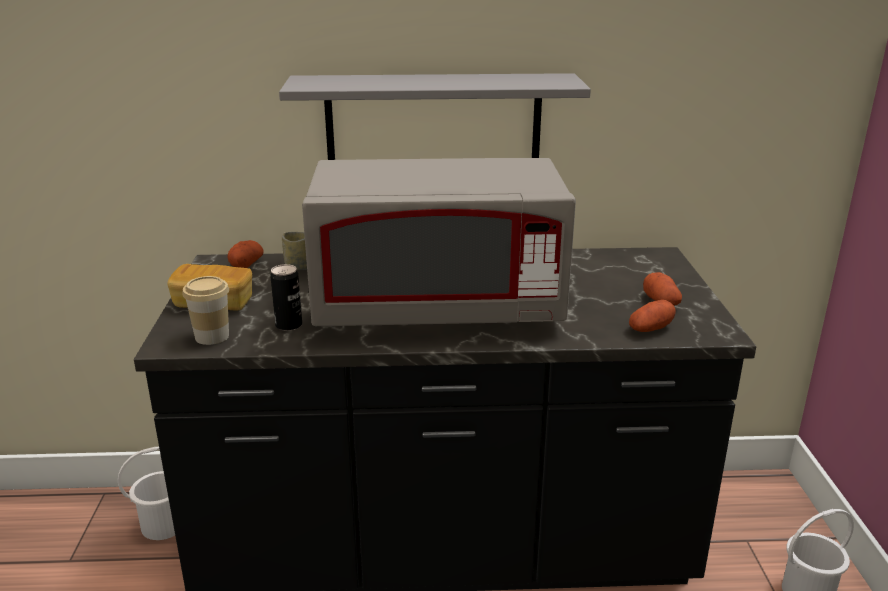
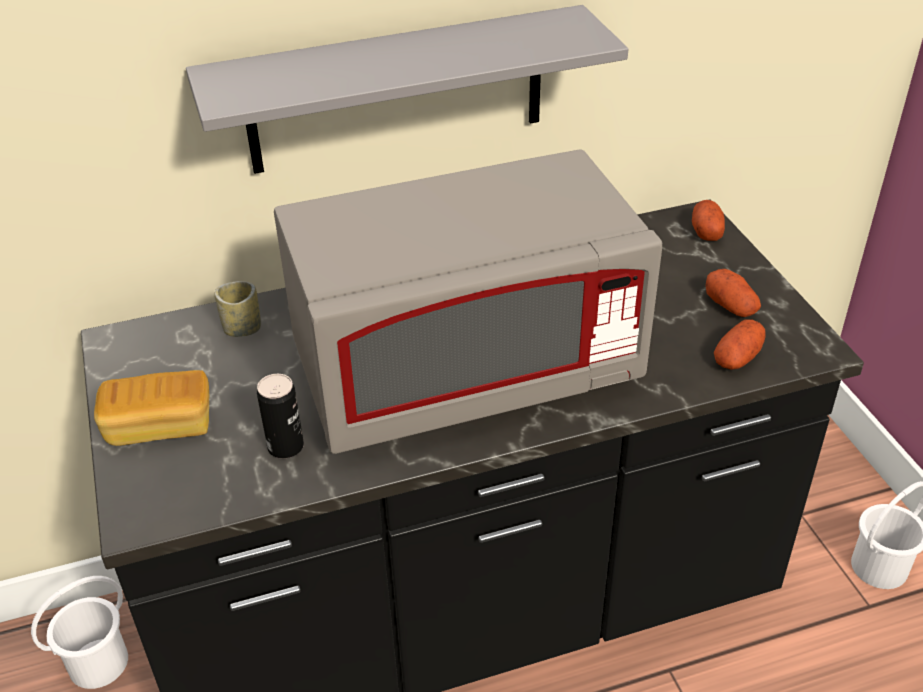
camera: 15 degrees left, 15 degrees up
cup [182,276,229,345] -> none
potato [227,240,264,268] -> potato moved to [692,200,725,241]

